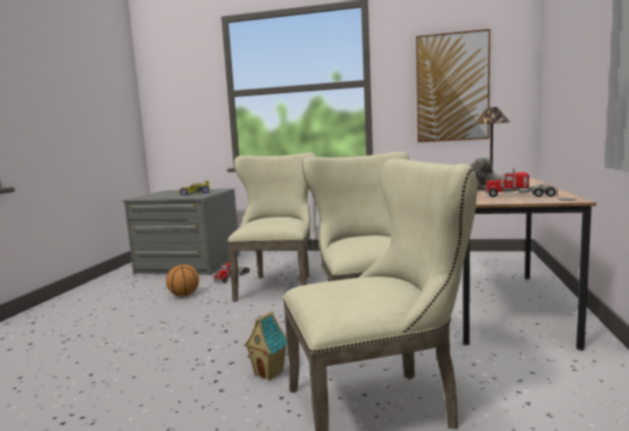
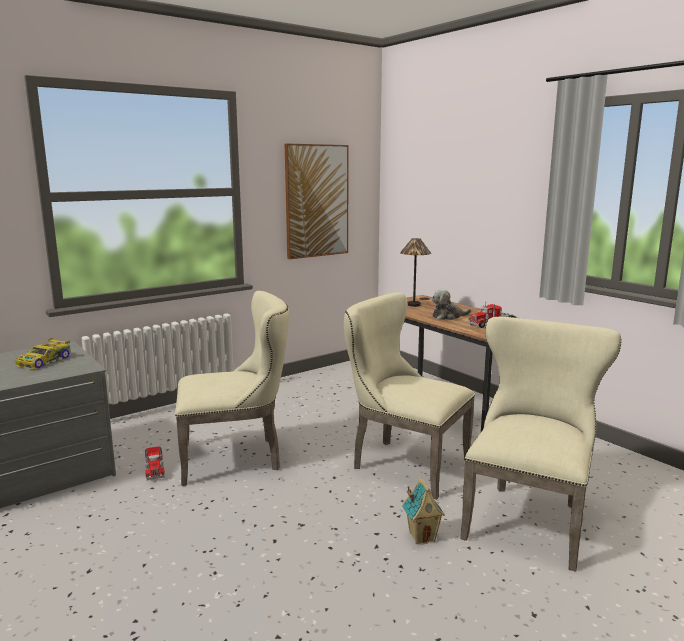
camera: 50 degrees left, 5 degrees up
basketball [166,264,199,296] -> none
beige chair [227,152,316,302] -> beige chair turned 120 degrees clockwise [175,291,289,486]

